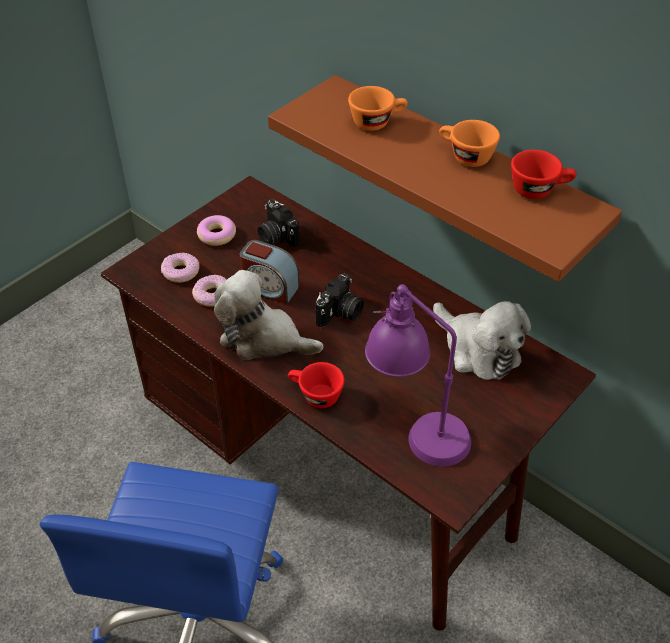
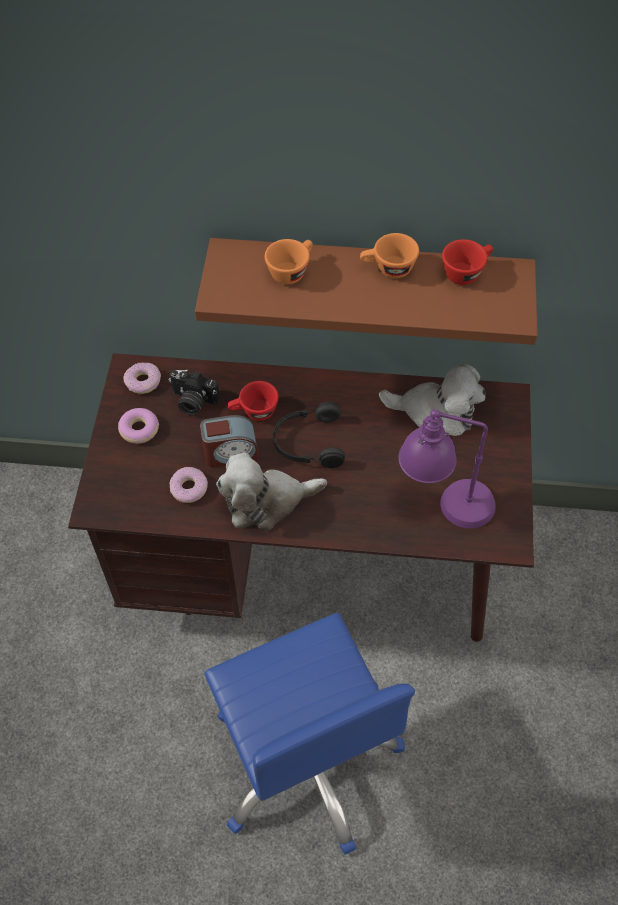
camera: 35 degrees left, 10 degrees up
donut [161,252,199,283] -> donut moved to [123,363,161,394]
red cup [288,362,345,408] -> red cup moved to [228,381,279,421]
camera [315,273,364,327] -> black headphones [273,402,345,468]

